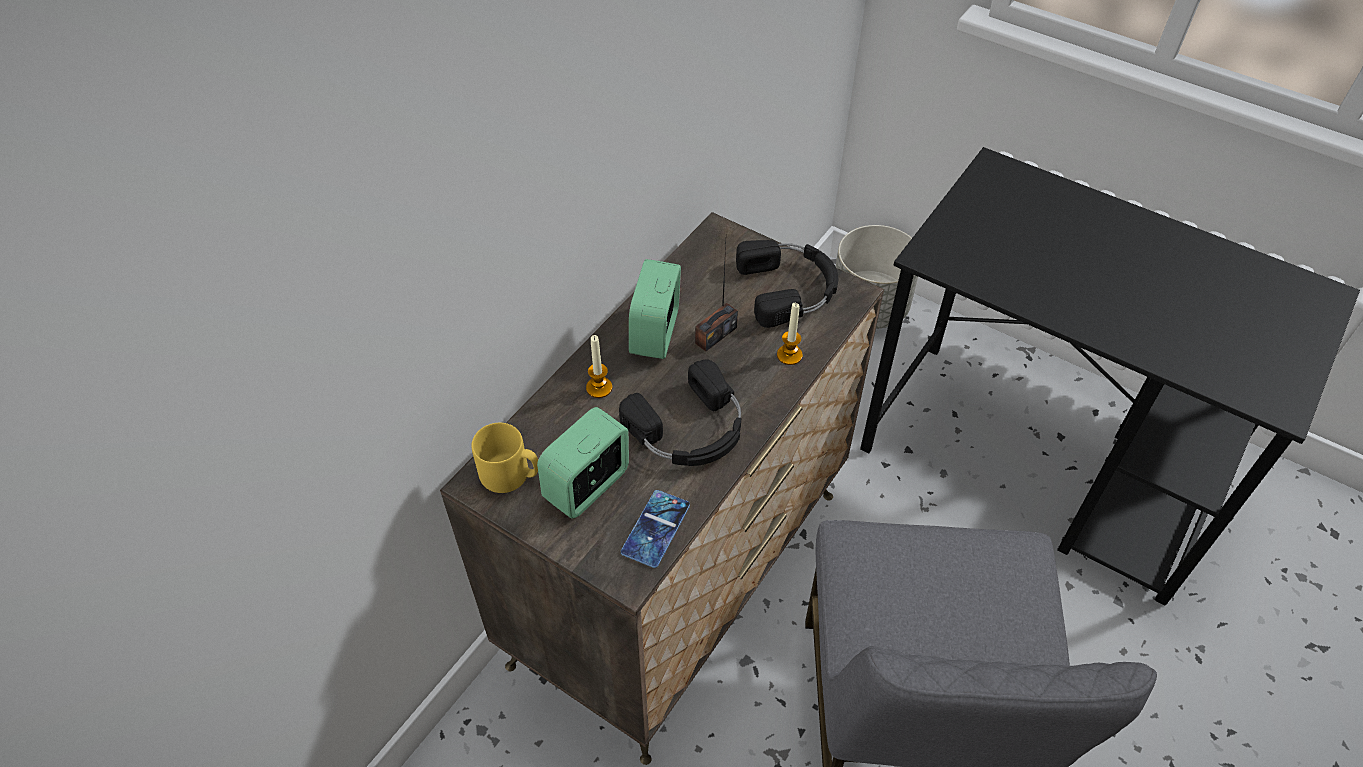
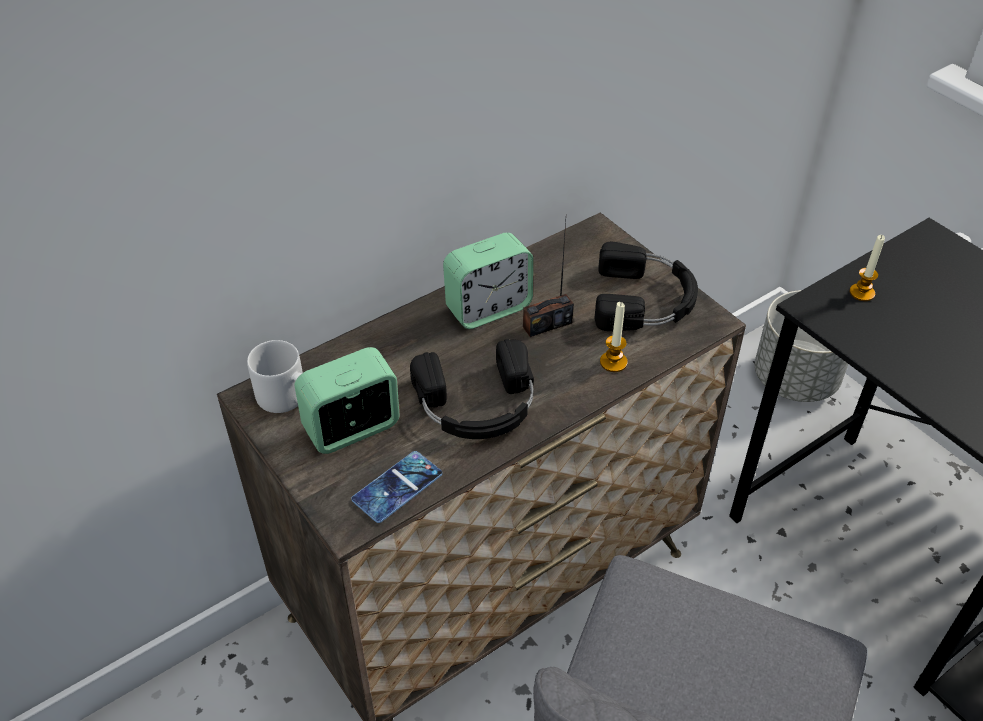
camera: 20 degrees right, 5 degrees down
yellow mug [471,423,538,493] -> grey mug [247,340,303,413]
candle [586,335,612,398] -> candle moved to [849,235,885,301]
alarm clock [629,259,681,359] -> alarm clock turned 150 degrees counterclockwise [443,232,533,329]

